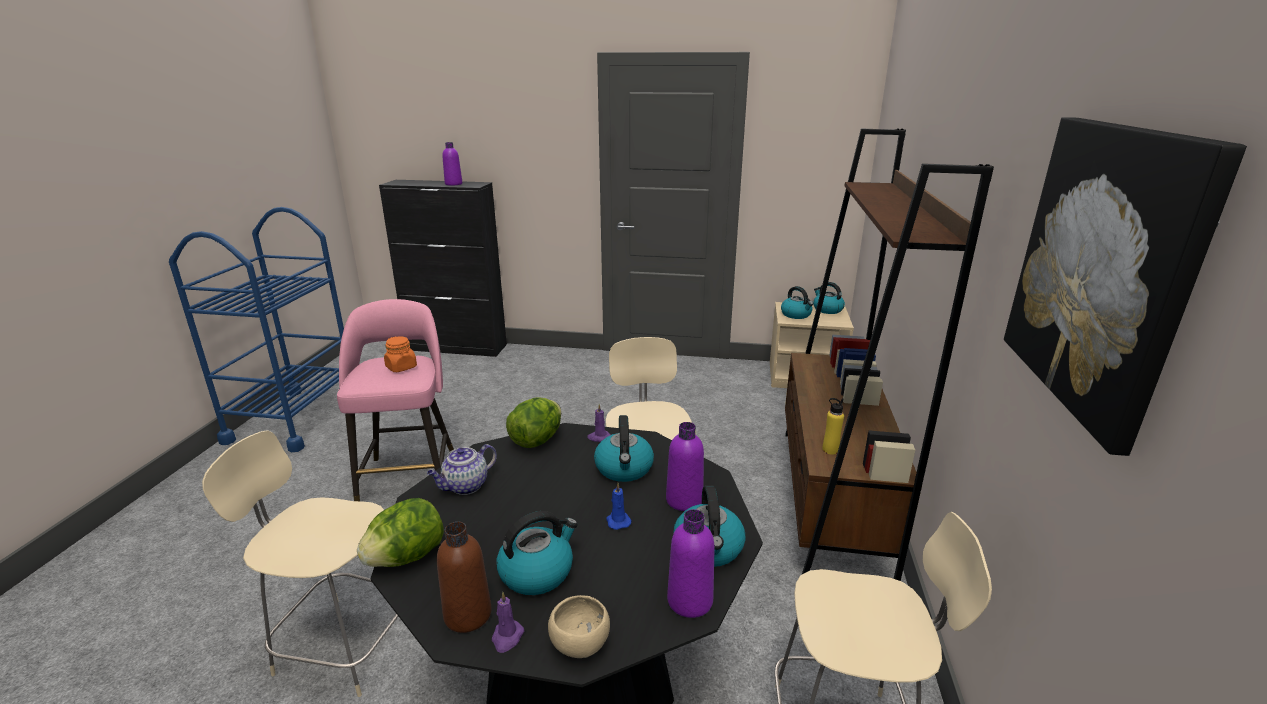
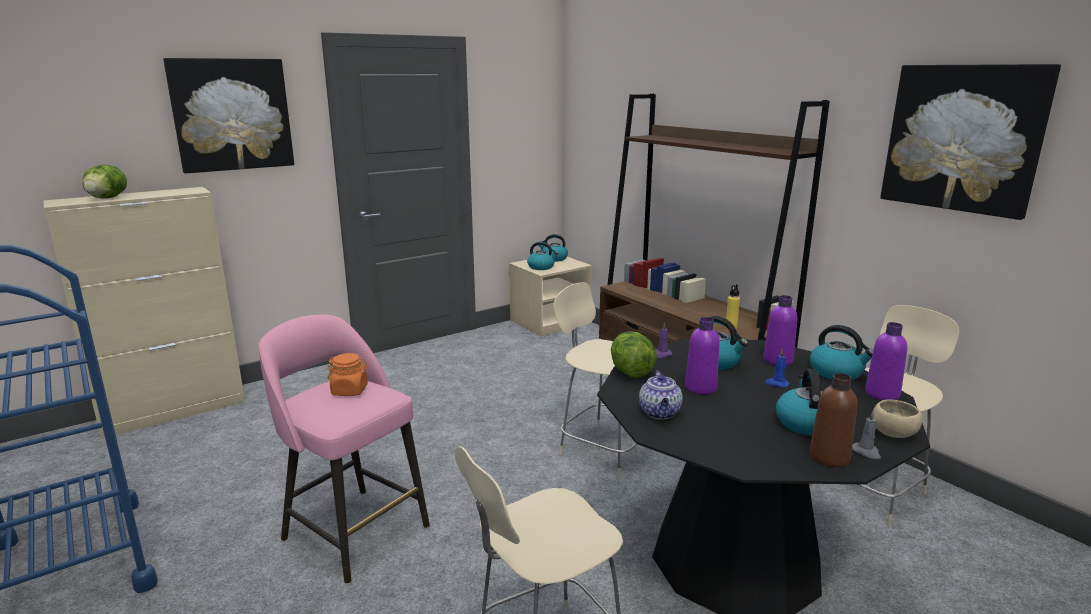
camera: 45 degrees left, 5 degrees down
lettuce [357,498,444,567] -> lettuce moved to [82,164,127,199]
black cabinet [379,180,507,357] -> beige cabinet [43,187,245,438]
purple bottle [442,142,462,186] -> purple bottle moved to [685,317,720,394]
purple candle [492,592,524,653] -> grey candle [852,411,881,459]
none -> picture [163,58,294,173]

